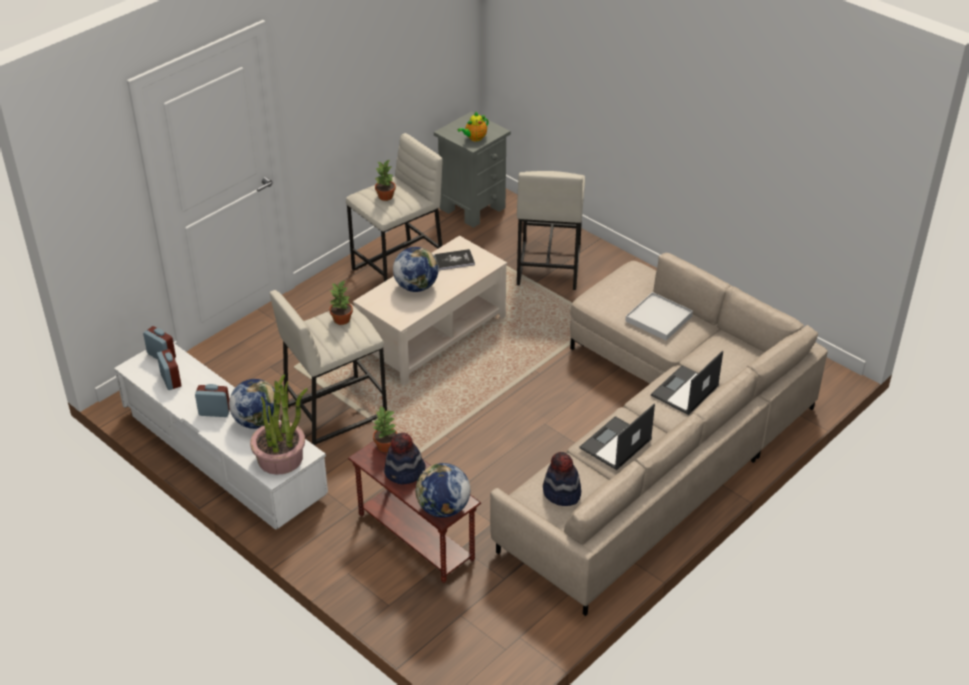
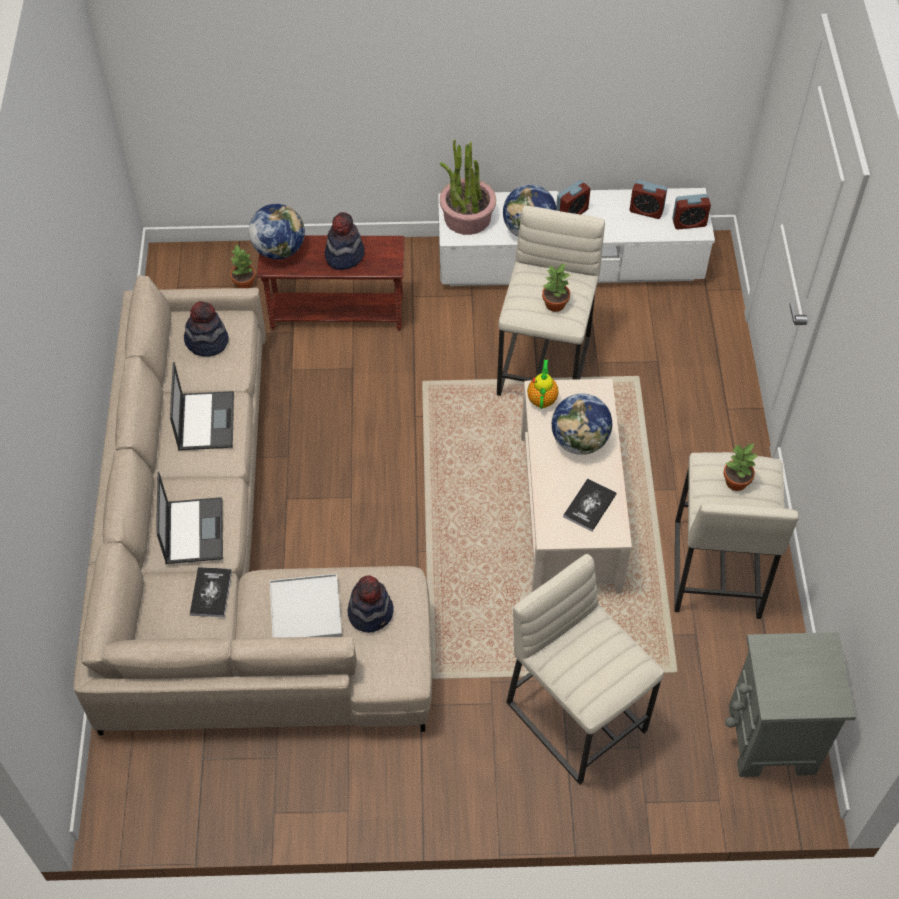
camera: 135 degrees right, 15 degrees up
potted plant [371,407,398,452] -> potted plant moved to [230,244,256,288]
teapot [458,112,489,142] -> teapot moved to [527,360,559,409]
none -> book [190,567,232,617]
none -> hat [348,575,393,633]

